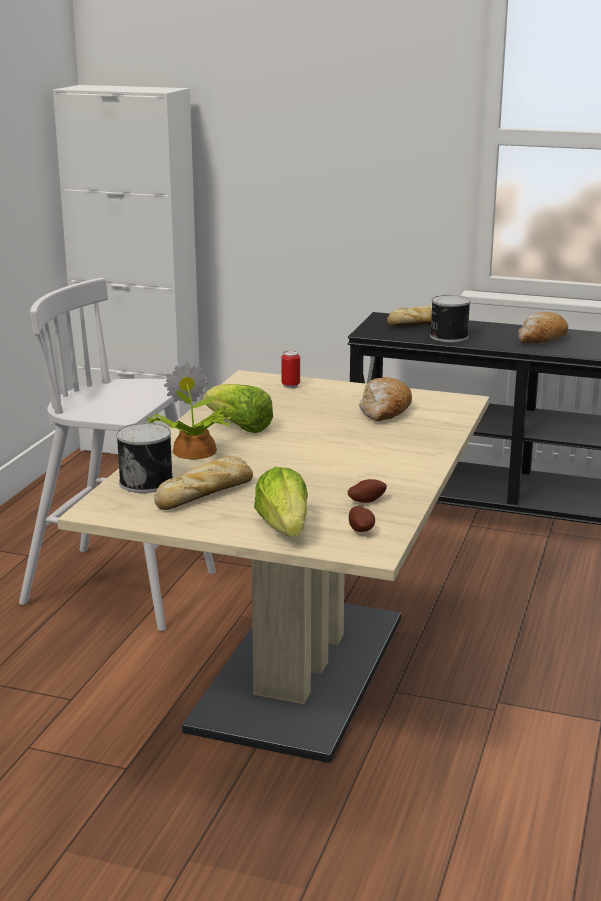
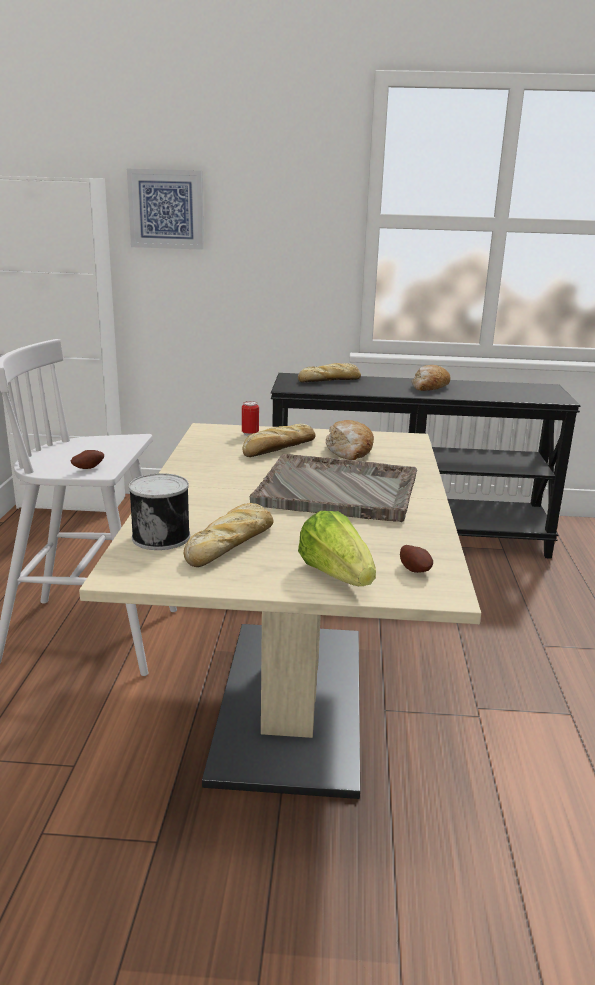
camera: 15 degrees left, 0 degrees up
potted plant [146,362,232,459] -> none
lettuce [203,384,273,433] -> none
potato [348,479,387,503] -> potato moved to [71,450,104,469]
can [430,295,471,342] -> none
none -> picture [127,169,204,250]
none -> bread [243,424,316,457]
none -> grey tray [250,454,417,522]

